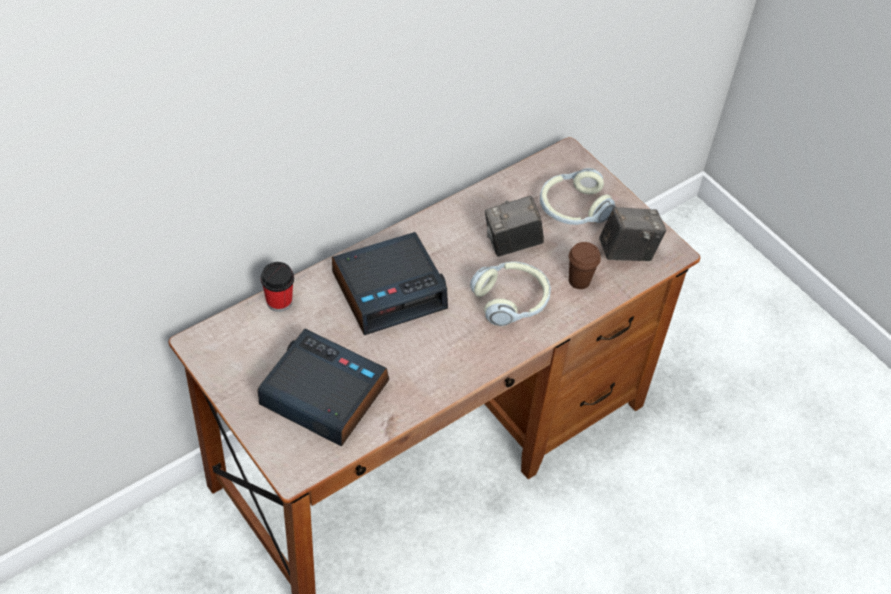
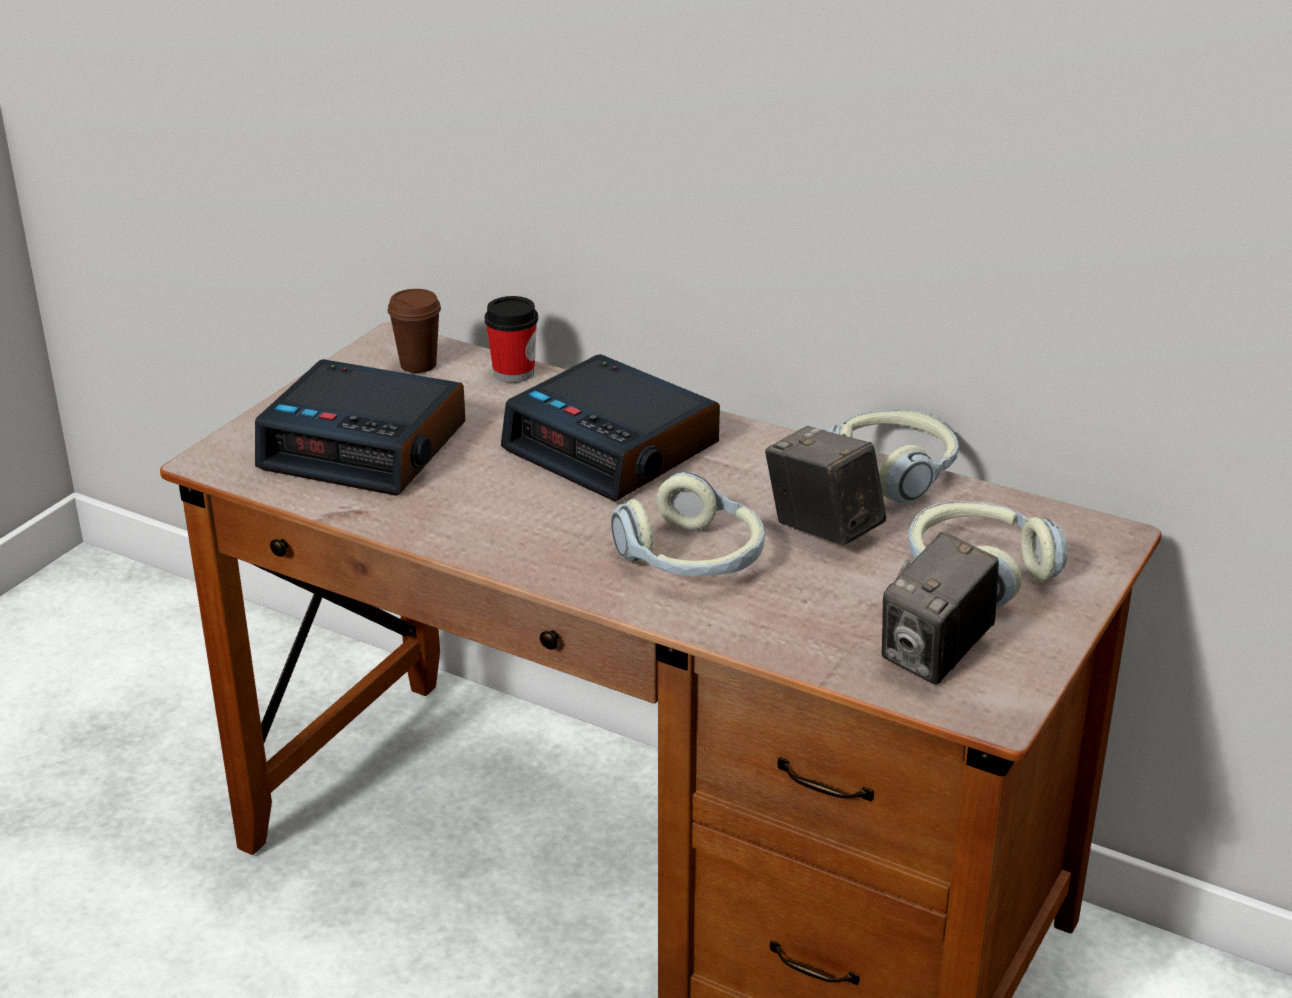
camera: 70 degrees right, 20 degrees down
alarm clock [257,329,389,447] -> alarm clock turned 105 degrees clockwise [255,359,465,496]
brown cup [569,242,601,289] -> brown cup moved to [388,289,441,373]
camera [599,207,666,261] -> camera turned 75 degrees clockwise [882,532,999,685]
none -> headphones [827,410,959,503]

